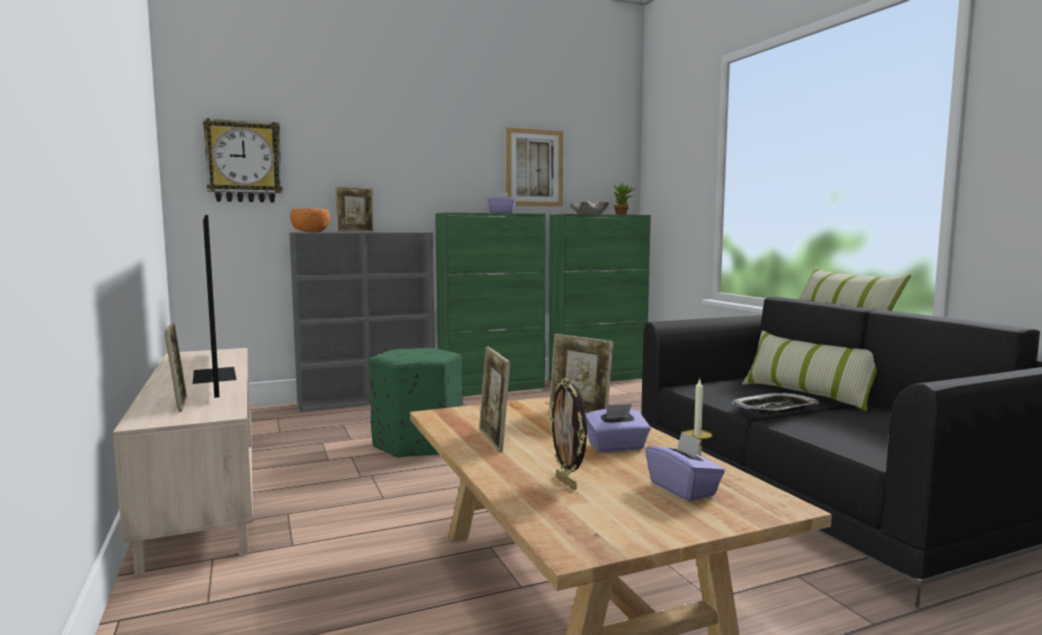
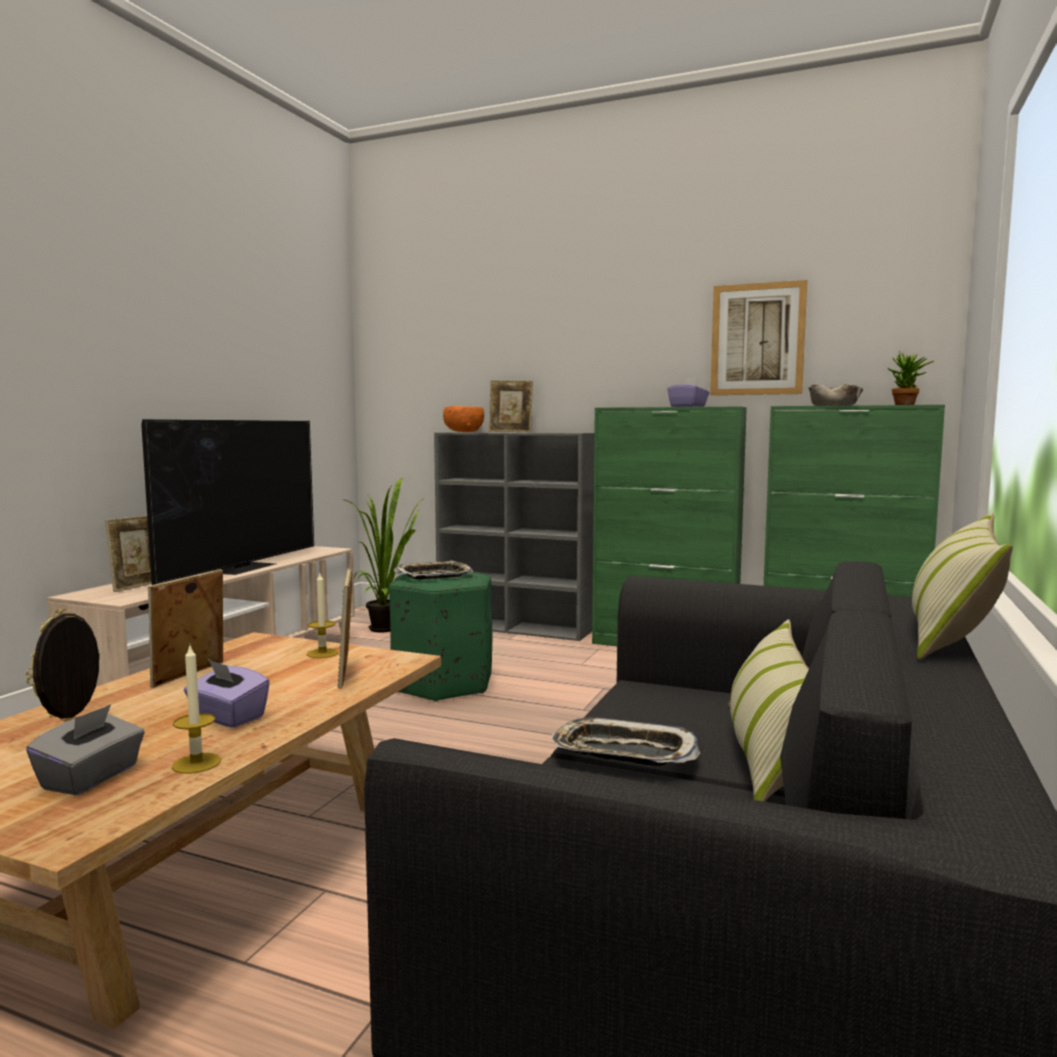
camera: 45 degrees right, 0 degrees up
wall clock [203,118,283,203] -> none
purple tissue box [646,432,725,502] -> grey tissue box [26,704,145,795]
none -> candle [307,573,338,658]
none -> potted plant [342,478,425,632]
none -> tray [394,561,473,580]

